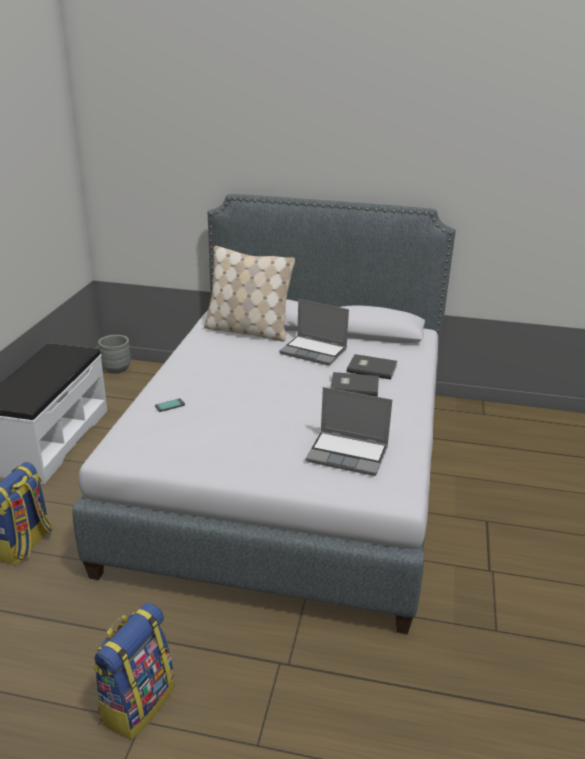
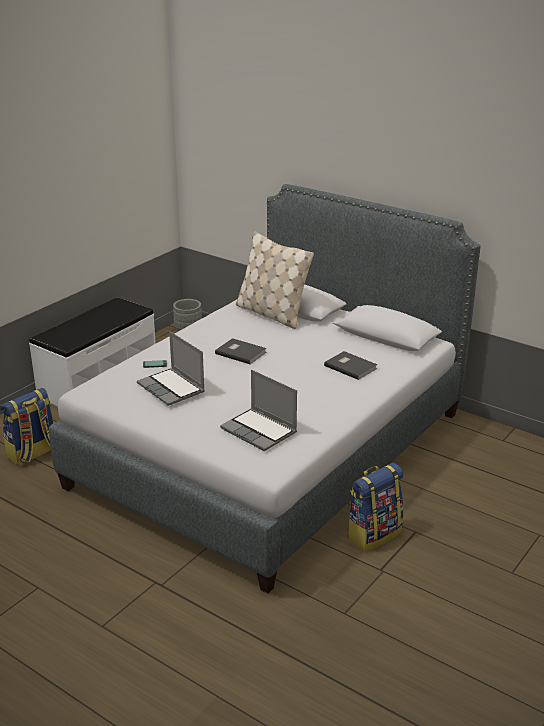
camera: 25 degrees right, 0 degrees up
backpack [92,603,175,740] -> backpack moved to [347,463,403,552]
laptop [279,299,349,366] -> laptop moved to [137,331,205,406]
grey book [330,372,379,397] -> grey book moved to [215,338,267,364]

